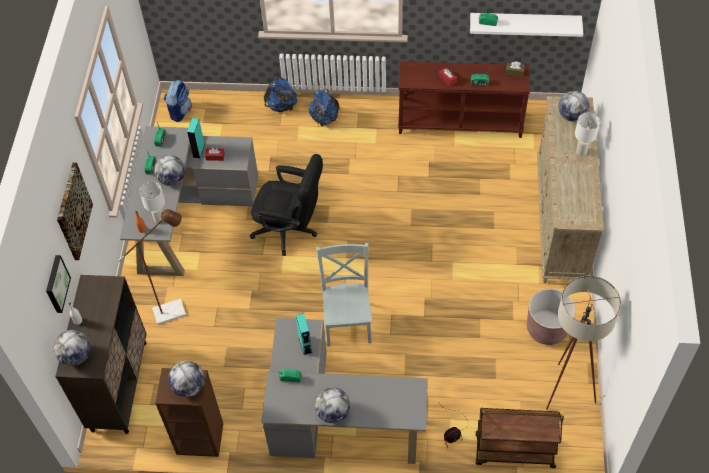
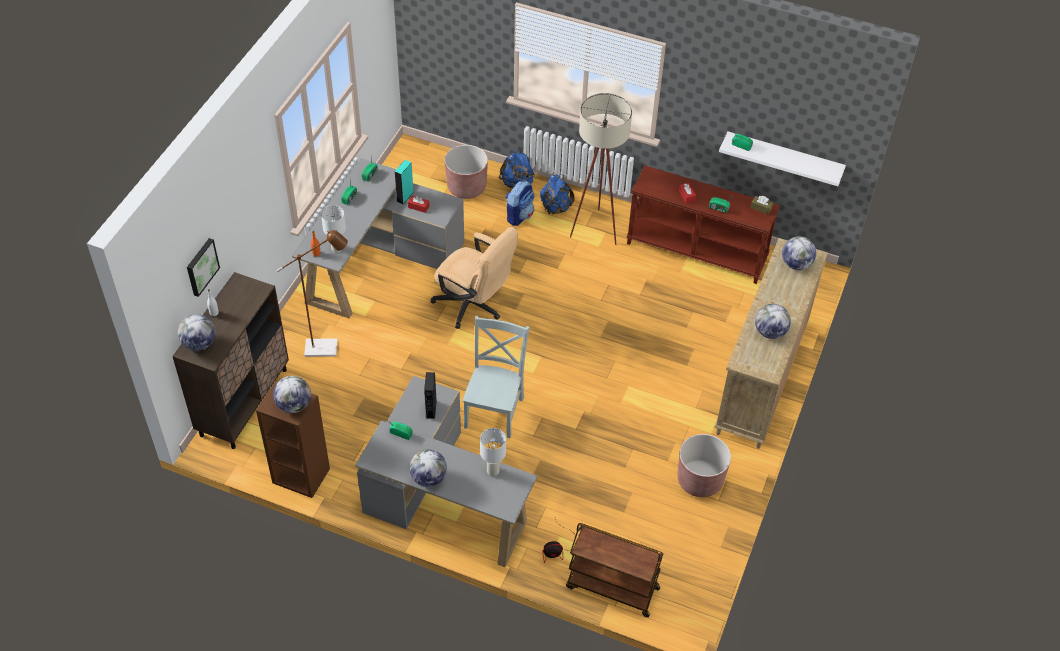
camera: 15 degrees right, 5 degrees down
picture [57,162,93,260] -> none
globe [154,155,185,186] -> globe moved to [755,304,791,339]
backpack [164,80,192,122] -> backpack moved to [505,181,535,226]
black office chair [250,154,323,256] -> beige office chair [431,227,518,329]
turquoise speaker [296,313,312,355] -> black speaker [424,372,437,419]
beige floor lamp [546,276,621,410] -> beige floor lamp moved to [570,93,632,245]
white table lamp [575,113,600,156] -> white table lamp moved to [480,428,506,476]
none -> brown planter [444,145,488,199]

